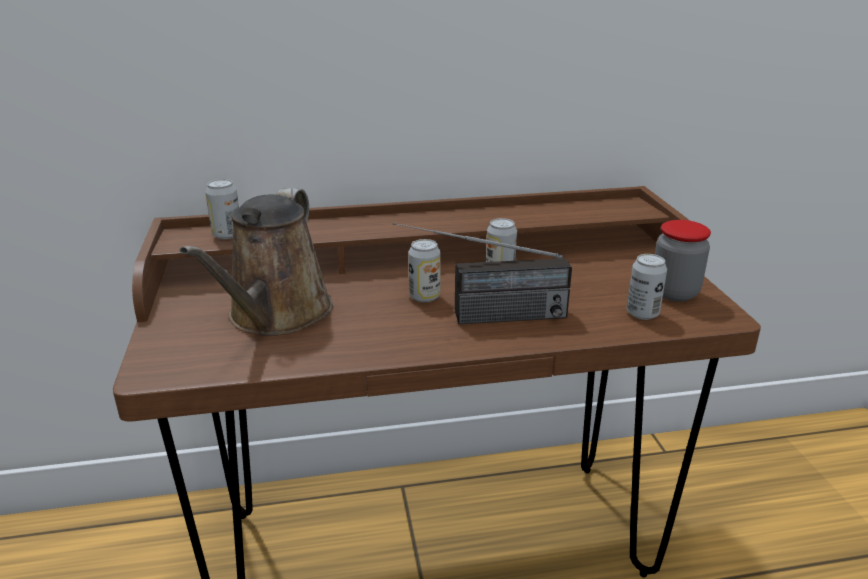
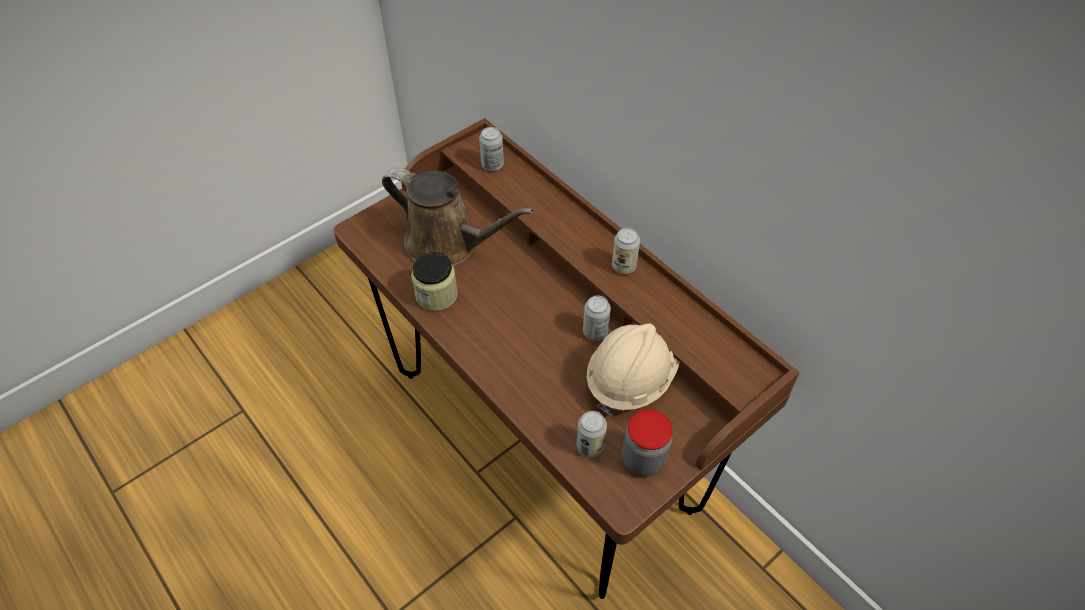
camera: 60 degrees right, 25 degrees up
brown watering can [180,188,333,336] -> brown watering can turned 135 degrees counterclockwise [382,167,534,267]
radio [393,222,572,324] -> none
can [408,239,441,302] -> can moved to [612,228,640,274]
none -> jar [411,252,458,311]
none -> beige hard hat [587,323,680,416]

